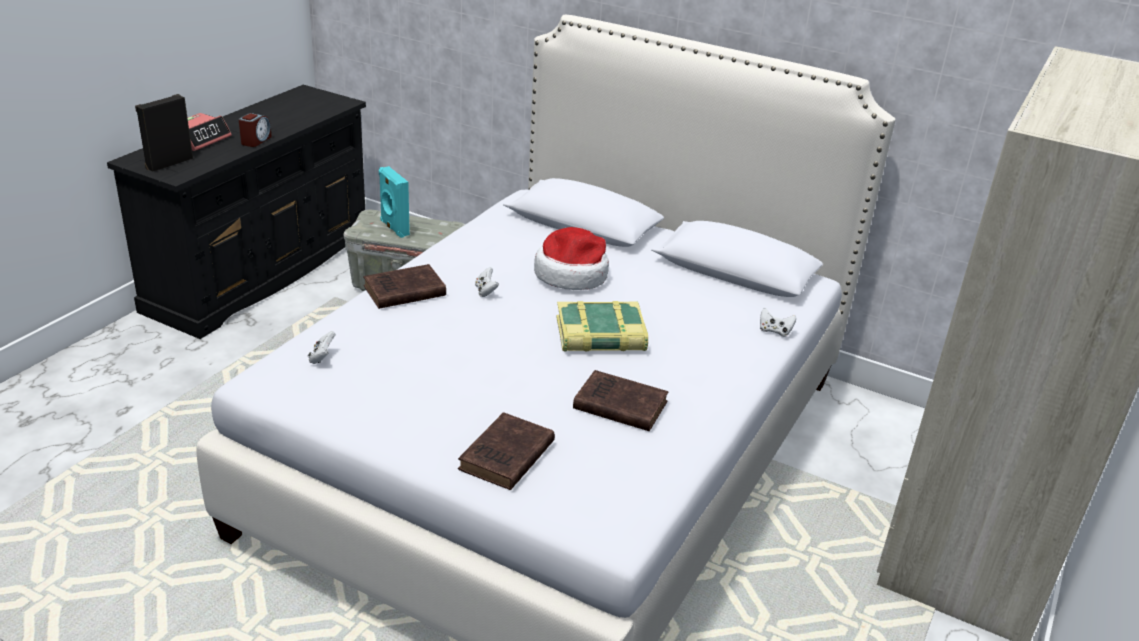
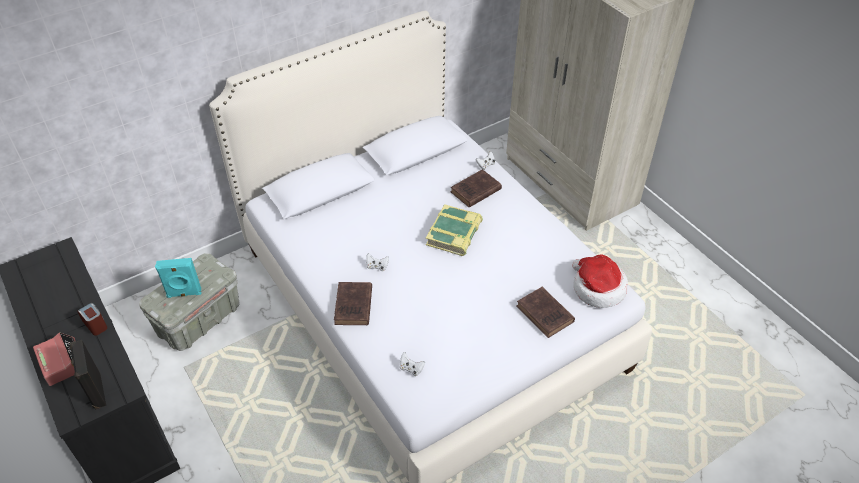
camera: 60 degrees left, 15 degrees up
hat [534,227,609,290] -> hat moved to [572,254,628,308]
brown book [573,370,669,431] -> brown book moved to [450,169,502,208]

